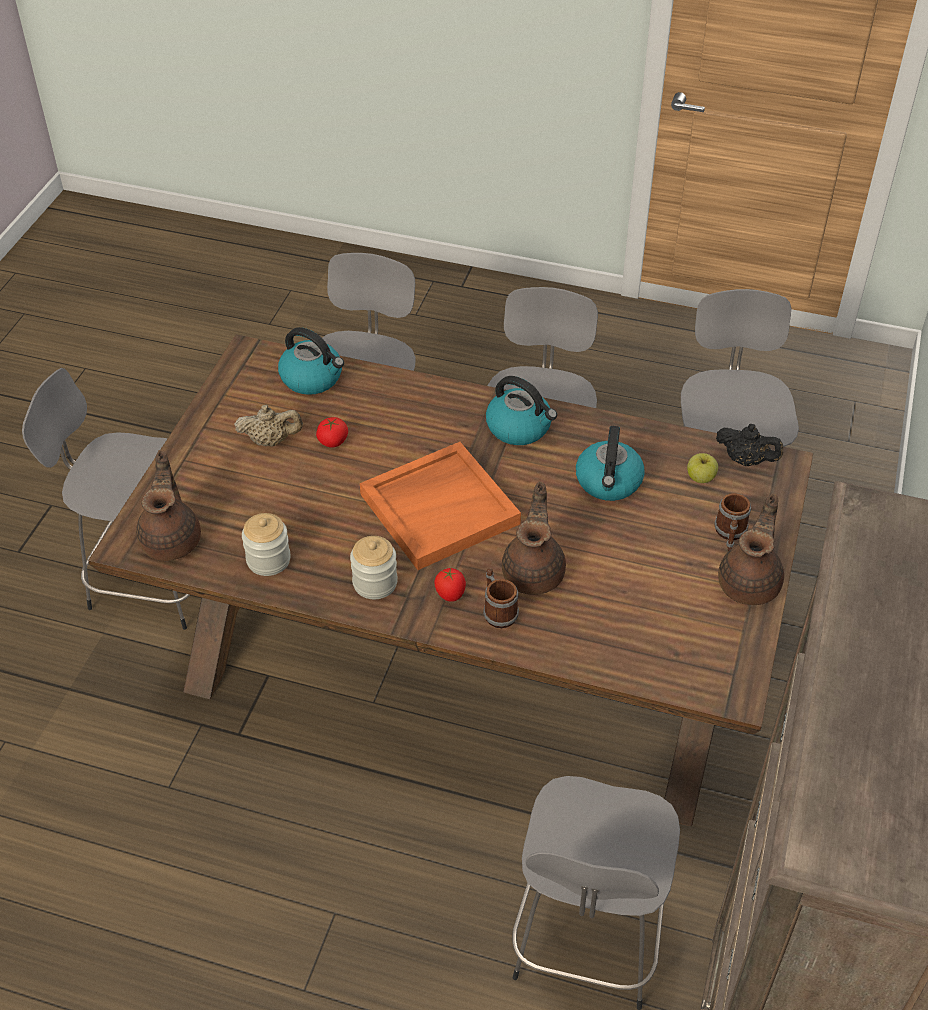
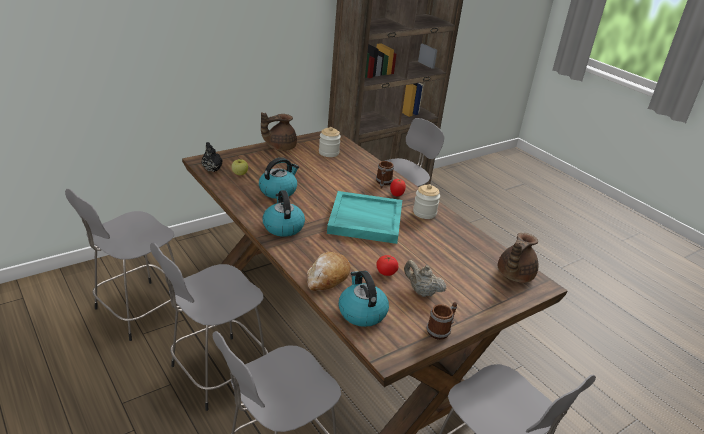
camera: 145 degrees left, 15 degrees down
jar [242,513,291,576] -> jar moved to [319,127,341,157]
orange tray [360,442,521,570] -> turquoise tray [327,191,402,244]
brown teapot [502,481,566,595] -> none
mug [714,493,751,551] -> mug moved to [427,302,457,340]
none -> bread [307,251,351,291]

